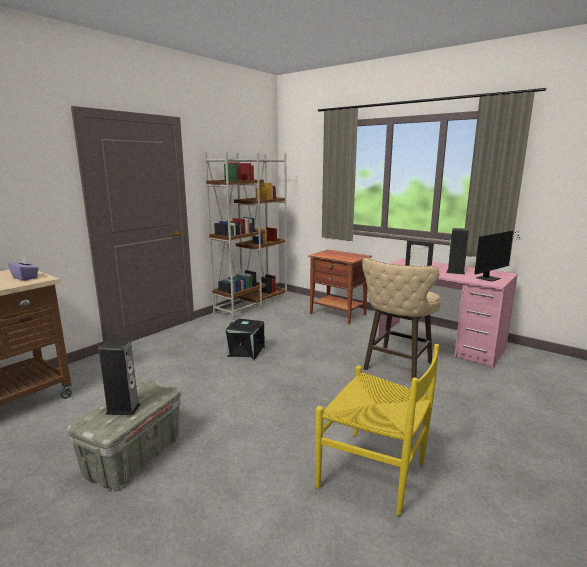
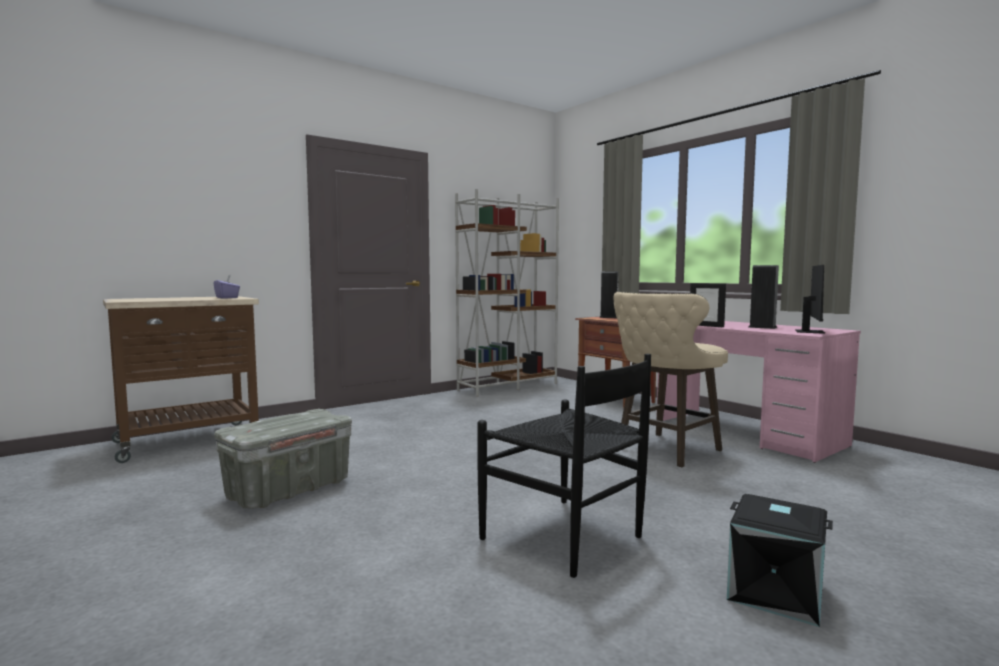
camera: 15 degrees right, 10 degrees down
speaker [99,342,141,415] -> speaker moved to [599,271,618,318]
black storage box [225,319,265,360] -> black storage box moved to [727,494,833,627]
yellow chair [315,344,439,516] -> black chair [478,354,651,578]
monitor [474,231,518,282] -> monitor turned 45 degrees counterclockwise [795,265,825,334]

